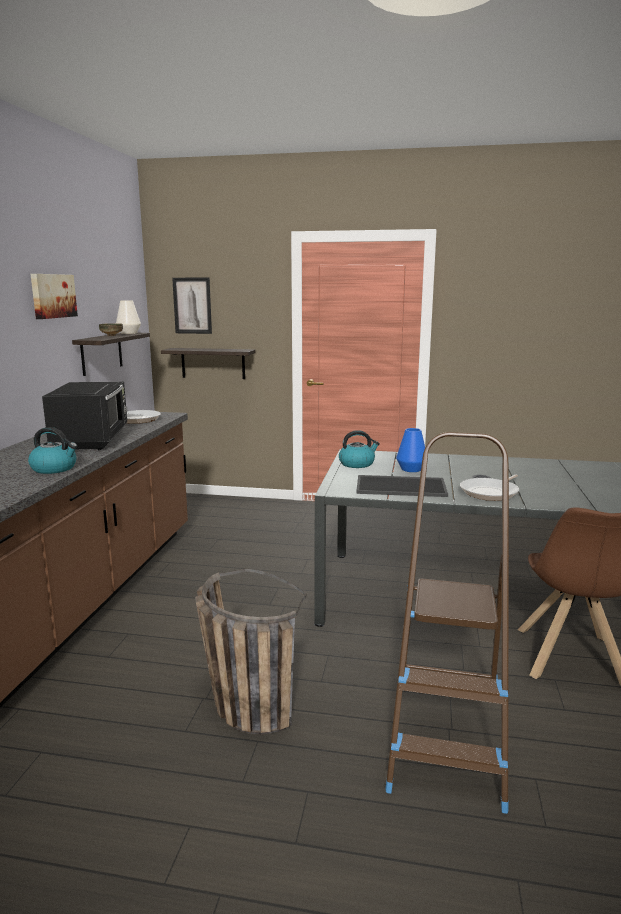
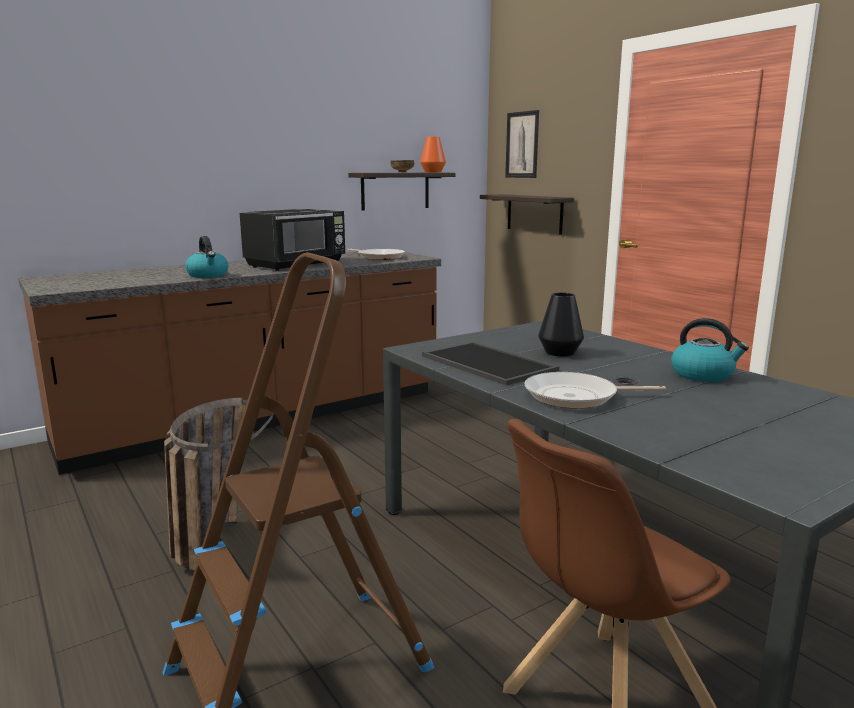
camera: 45 degrees right, 0 degrees up
picture [31,274,78,319] -> none
white vase [116,300,141,334] -> orange vase [420,137,446,172]
kettle [339,430,380,468] -> kettle moved to [671,318,749,382]
blue vase [396,428,425,472] -> black vase [538,293,584,357]

